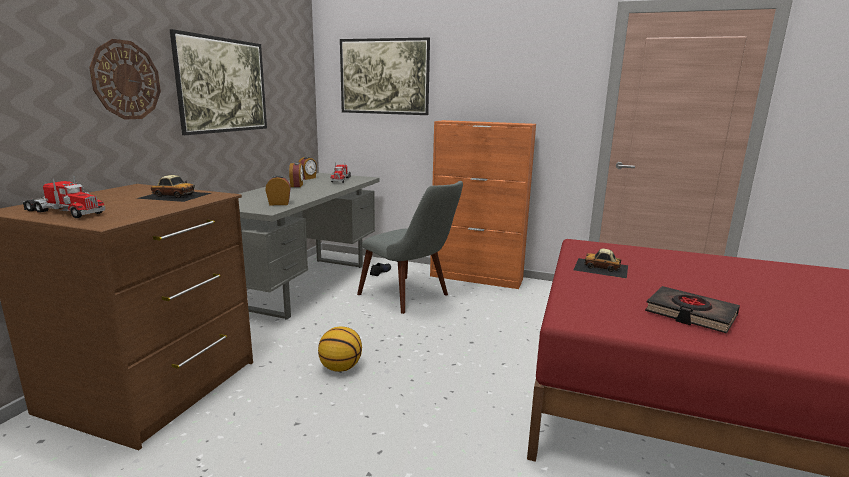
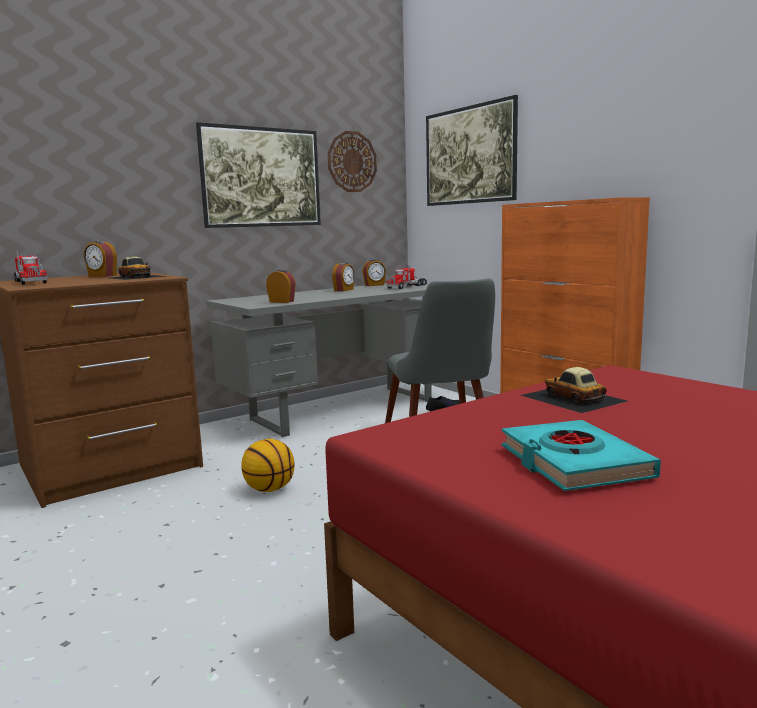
camera: 35 degrees right, 5 degrees down
wall clock [89,39,161,120] -> wall clock moved to [328,131,377,192]
black book [645,286,740,333] -> turquoise book [502,420,661,491]
none -> alarm clock [84,240,117,277]

